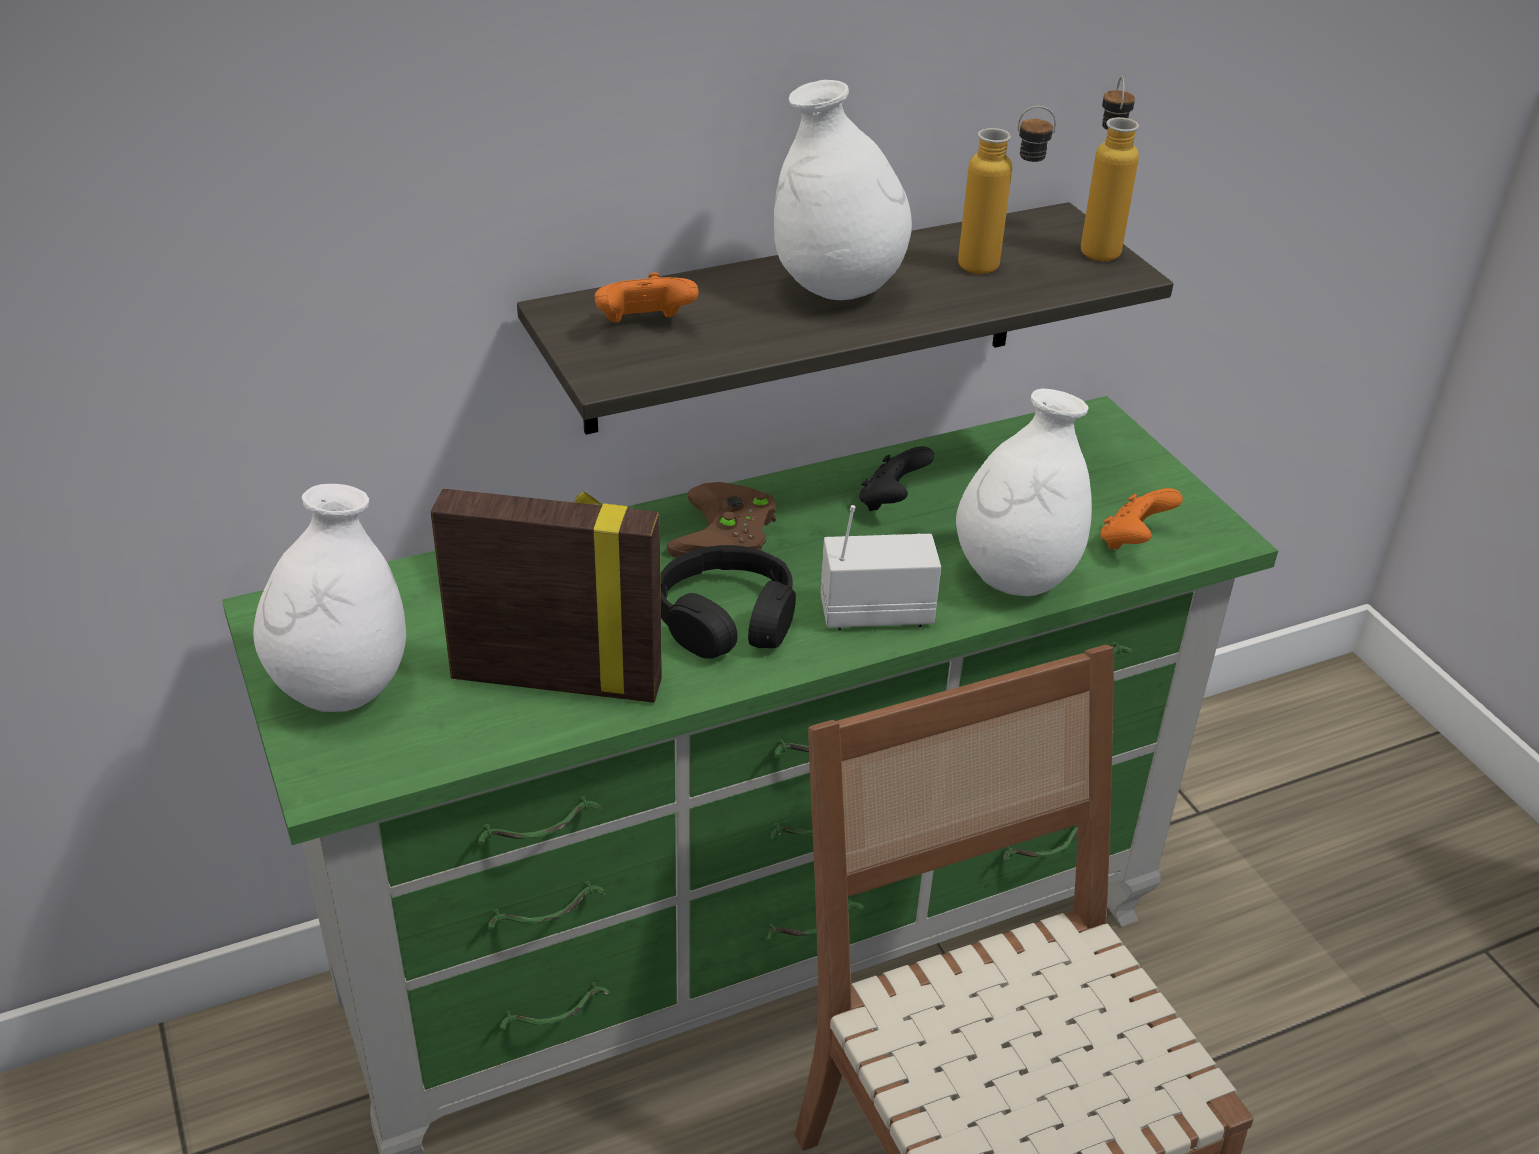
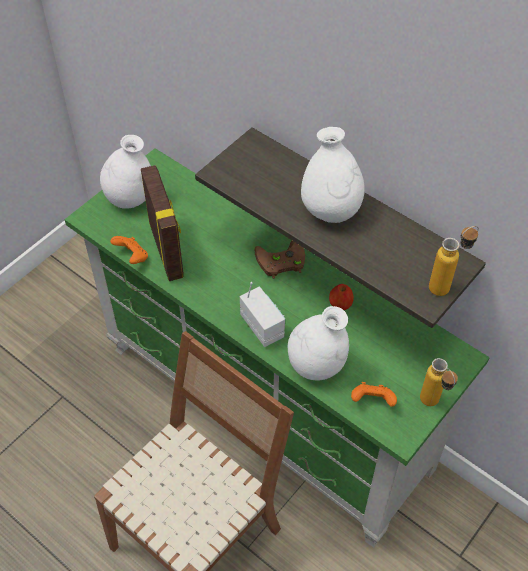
camera: 65 degrees right, 15 degrees up
orange game controller [594,272,699,322] -> orange game controller moved to [110,236,148,264]
black headphones [660,545,796,659] -> none
black game controller [859,446,935,511] -> apple [329,284,354,310]
bottle [958,106,1056,274] -> bottle moved to [420,358,458,406]

